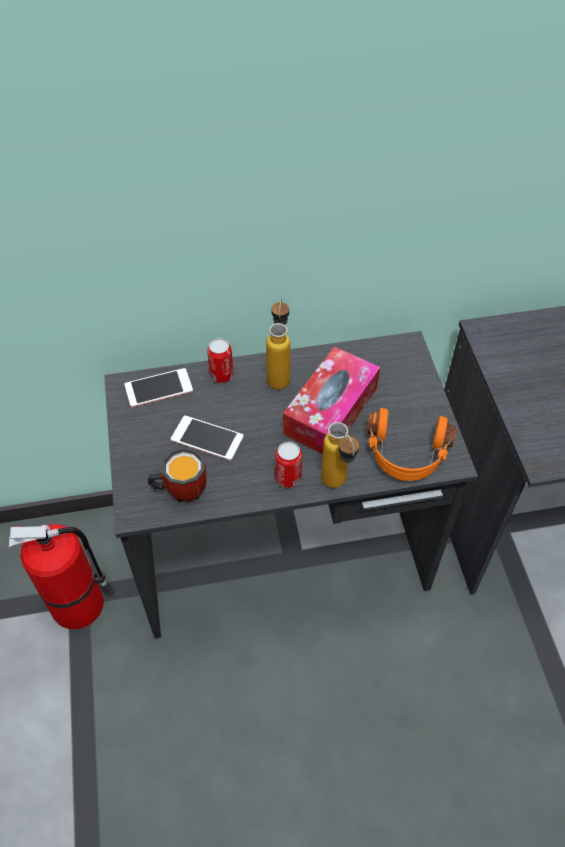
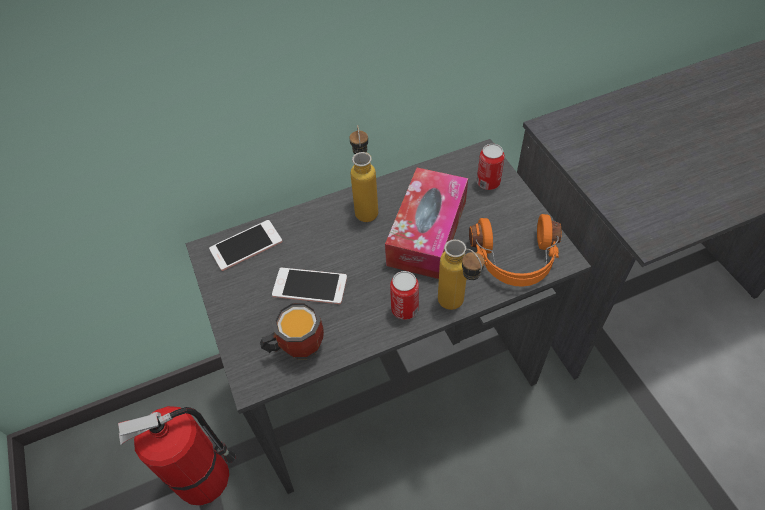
camera: 10 degrees left, 0 degrees up
can [207,338,233,383] -> can moved to [477,144,505,190]

